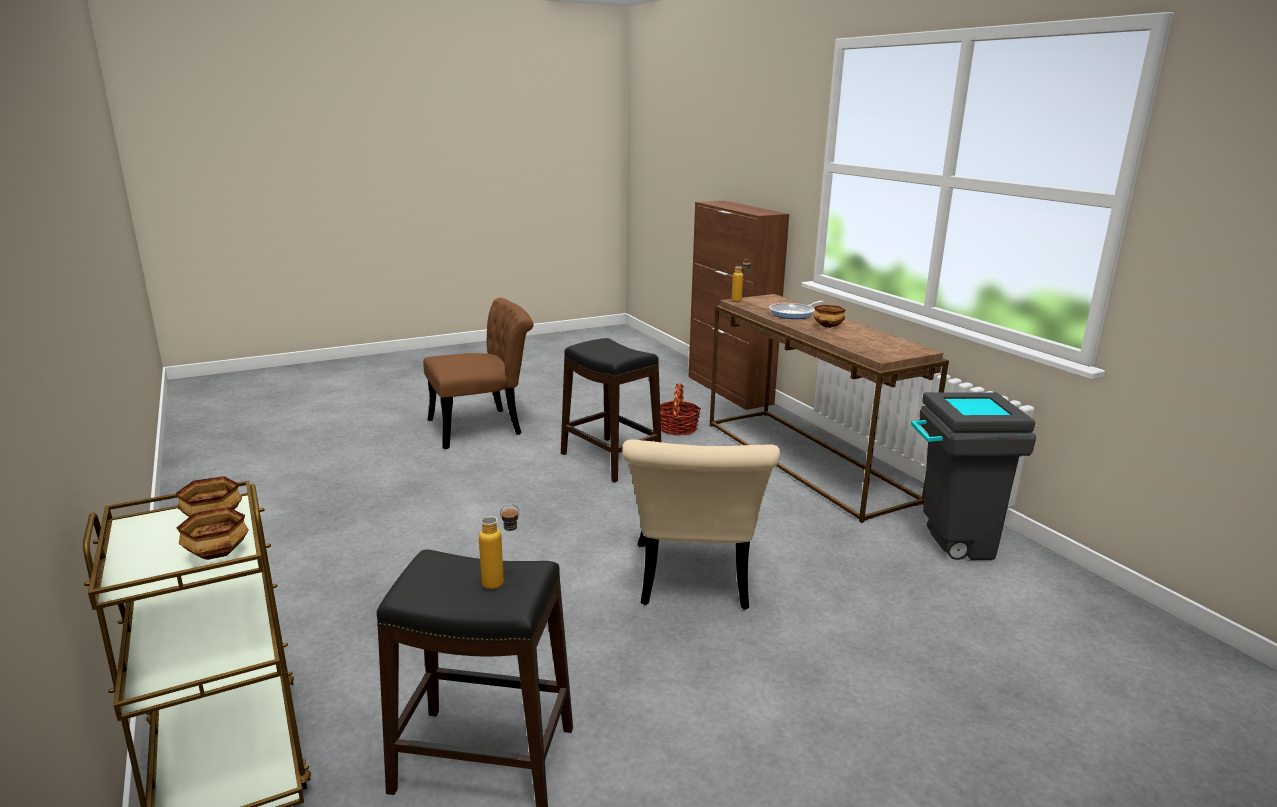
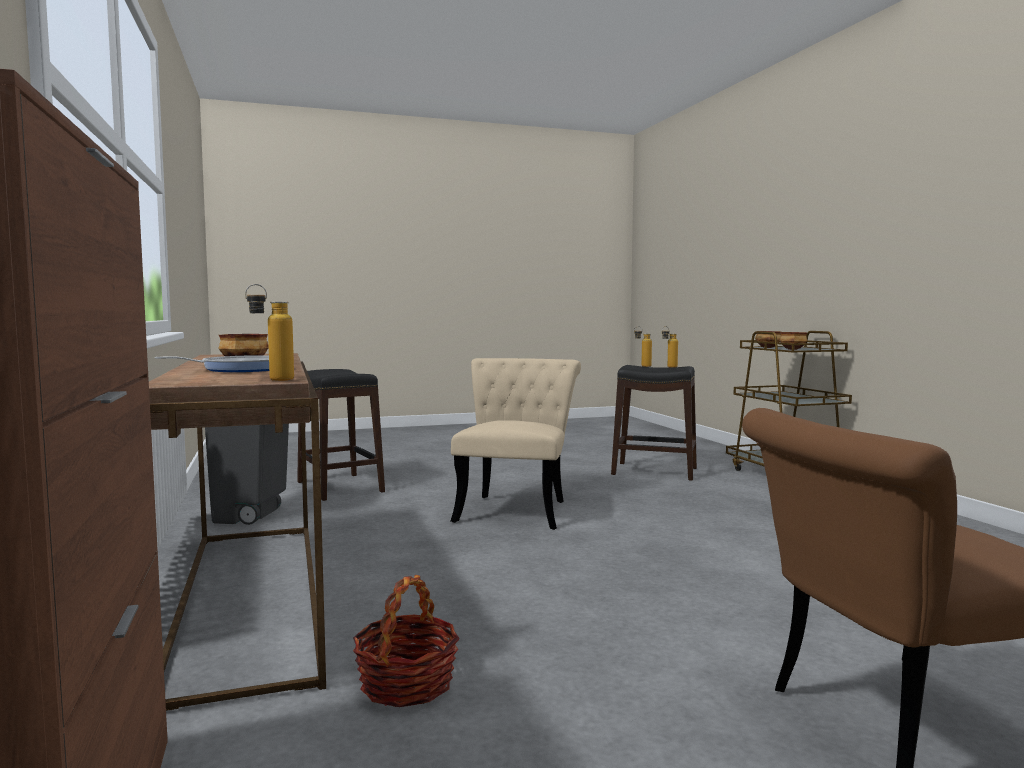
camera: 170 degrees left, 15 degrees down
black stool [561,338,661,482] -> black stool moved to [297,369,385,501]
none -> bottle [662,326,678,368]

